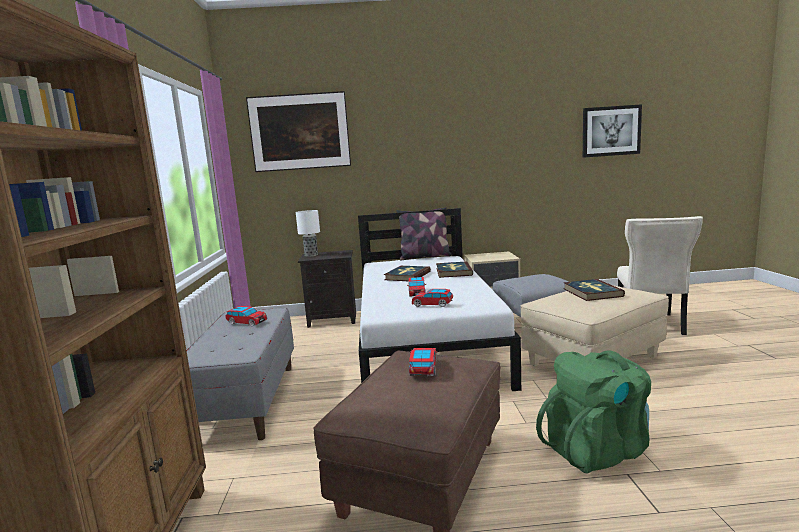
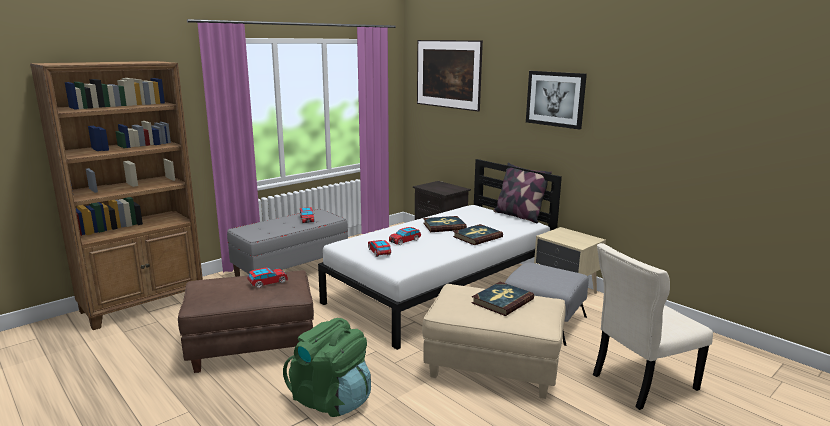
camera: 50 degrees right, 5 degrees up
table lamp [296,210,320,257] -> none
picture [583,104,642,158] -> picture moved to [526,71,587,130]

